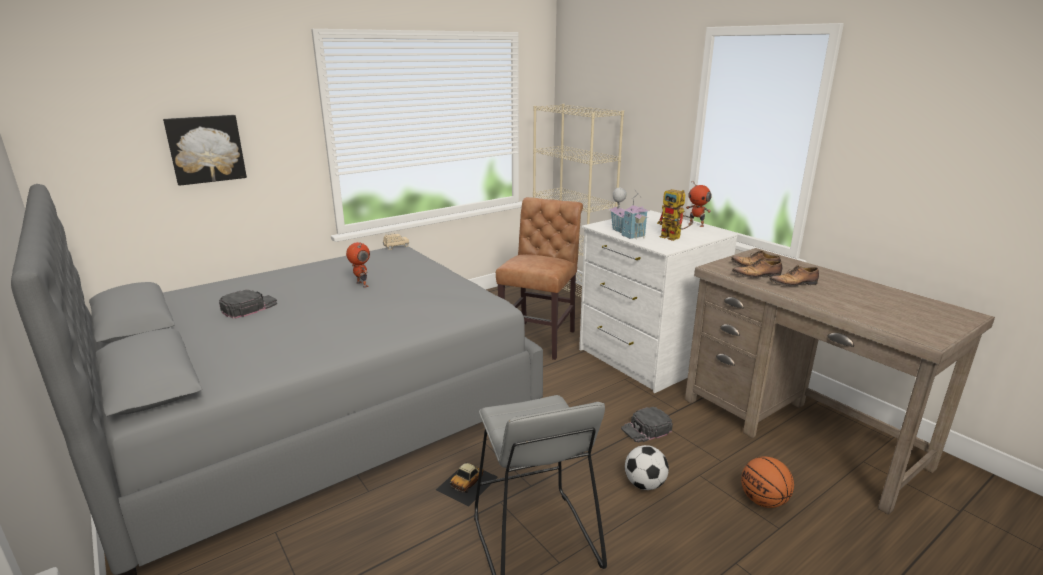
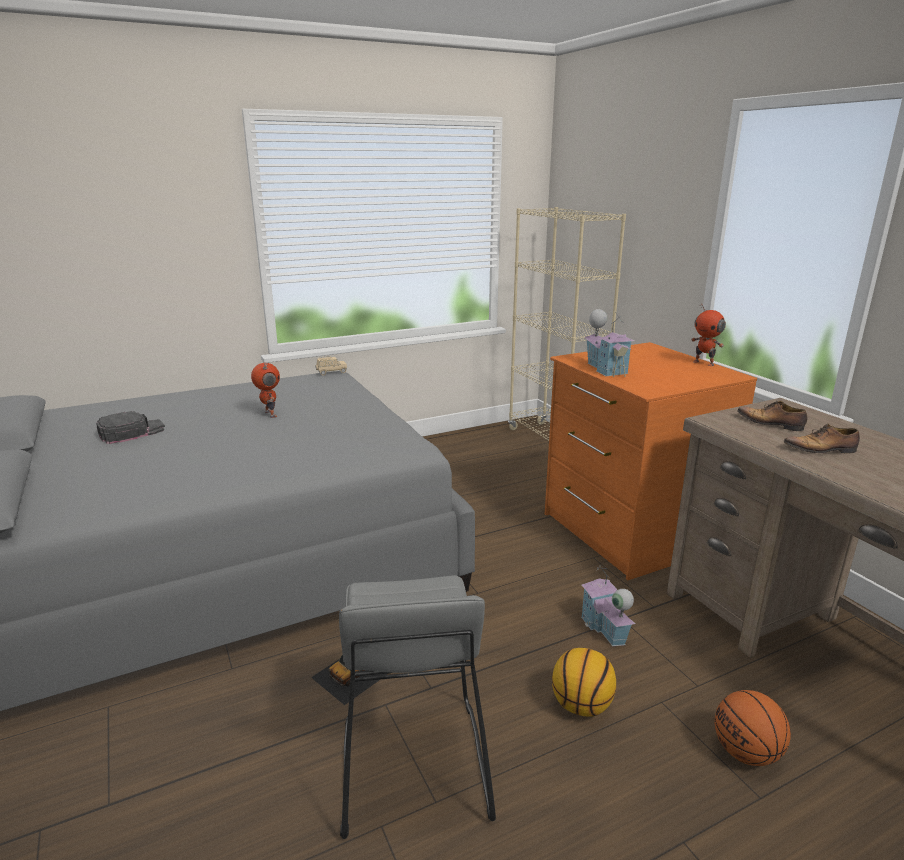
camera: 10 degrees right, 0 degrees up
picture [163,115,247,186] -> none
brown chair [496,197,583,360] -> none
white dresser [579,210,738,393] -> orange dresser [545,342,757,580]
black cap [621,407,673,443] -> toy house [581,567,635,646]
football [625,445,669,490] -> basketball [552,648,616,717]
toy robot [657,189,693,241] -> none
shoe [732,258,783,278] -> none

